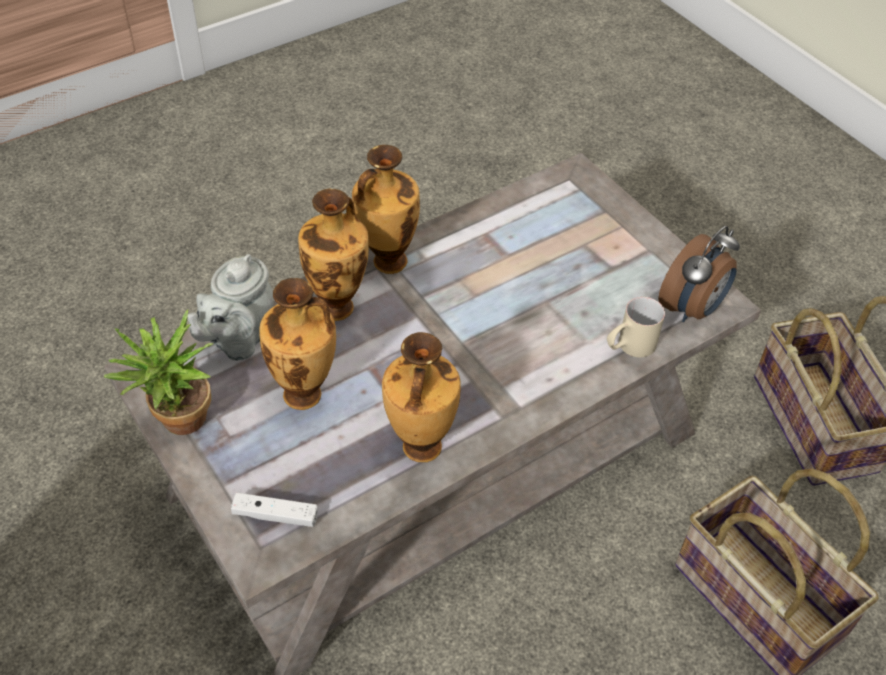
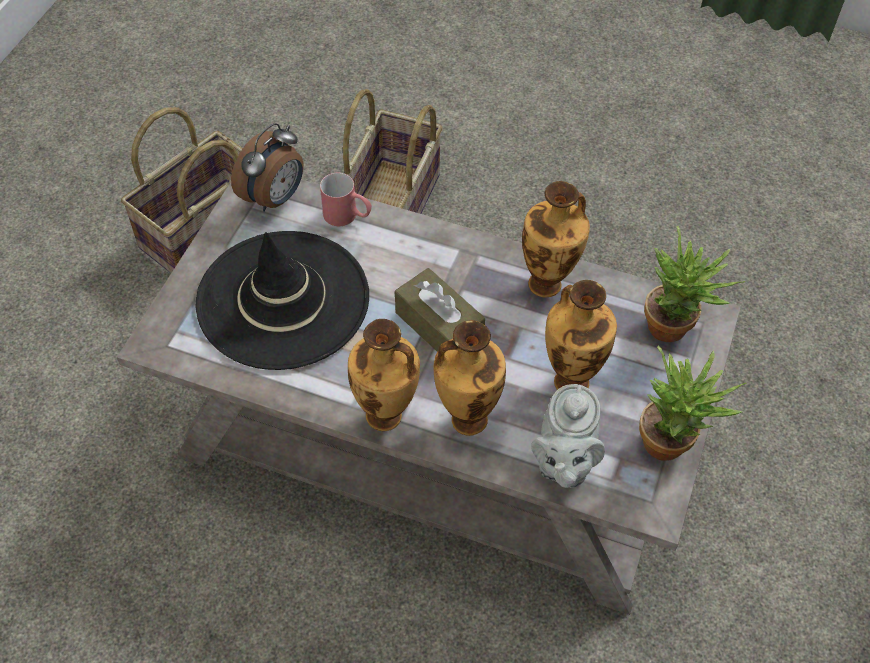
camera: 125 degrees left, 5 degrees up
grey teapot [187,254,274,361] -> grey teapot turned 105 degrees clockwise [531,384,605,488]
white game controller [231,492,317,527] -> potted plant [644,226,745,342]
beige mug [607,297,665,357] -> red mug [320,173,372,226]
alarm clock [658,226,740,322] -> alarm clock turned 120 degrees clockwise [231,123,303,212]
none -> black hat [195,231,369,370]
none -> brown tissue box [395,268,485,352]

